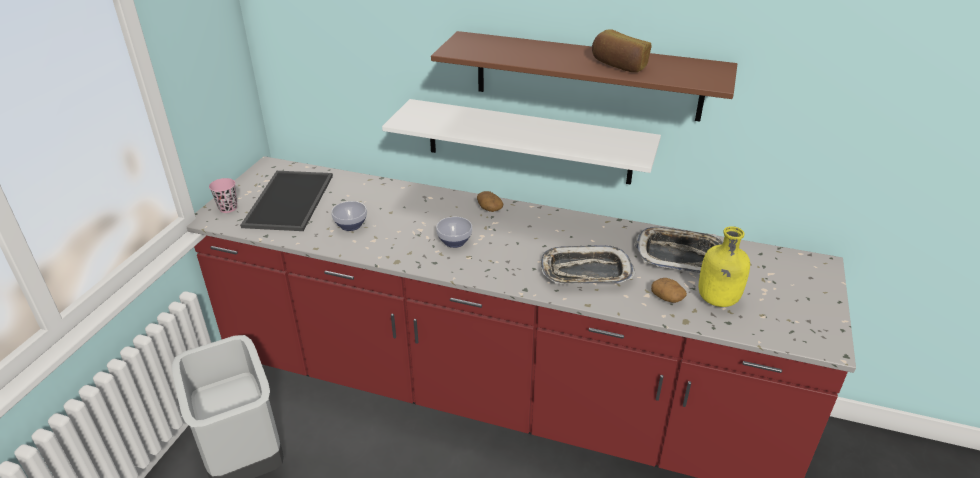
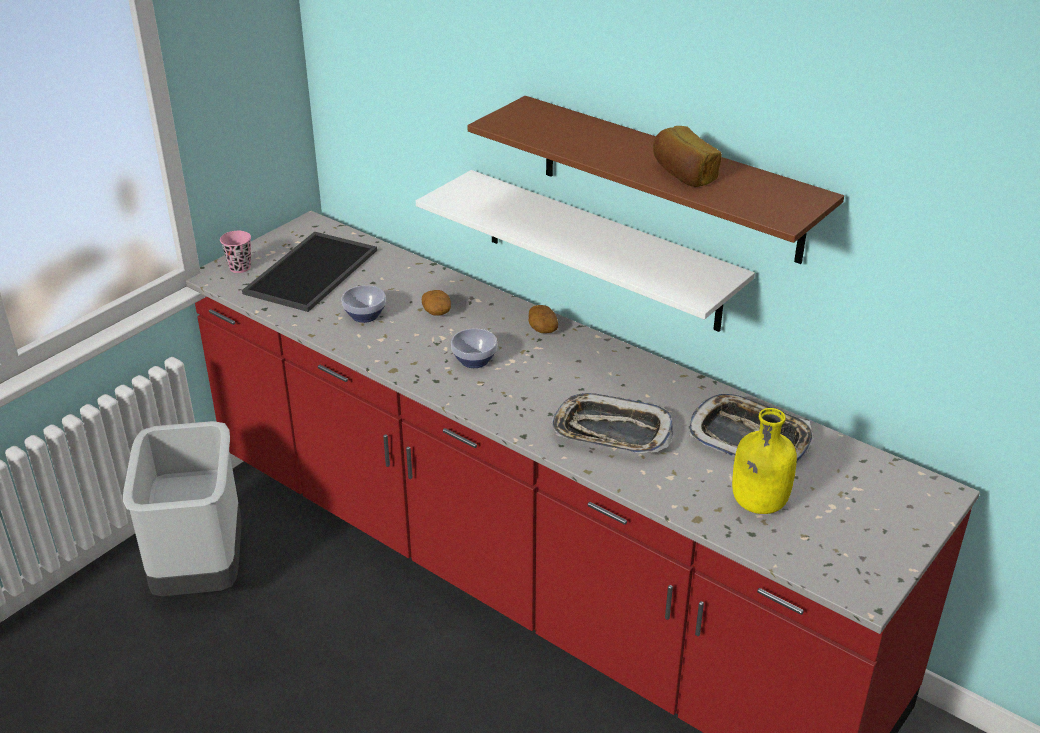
camera: 20 degrees right, 0 degrees up
potato [651,278,687,303] -> potato moved to [422,290,451,316]

